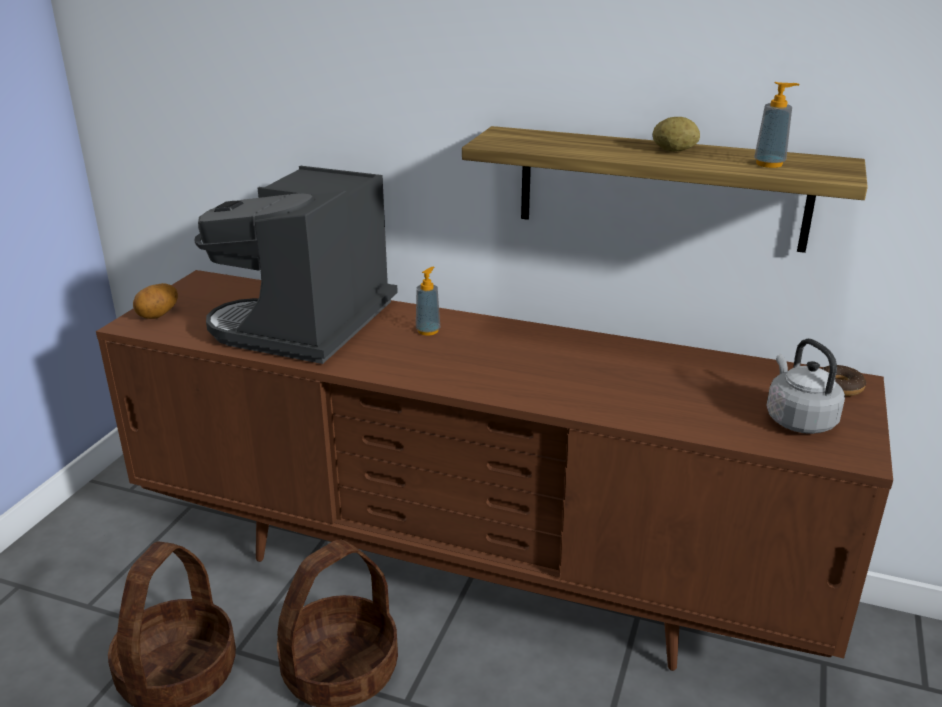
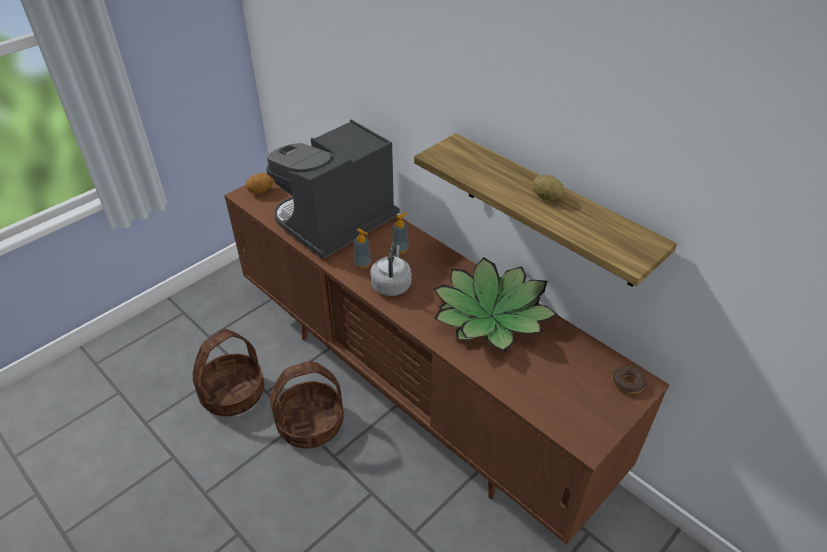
camera: 25 degrees right, 15 degrees up
soap dispenser [754,82,799,168] -> soap dispenser moved to [354,228,371,269]
grey kettle [766,339,845,434] -> grey kettle moved to [370,243,411,296]
none -> potted plant [433,257,558,351]

